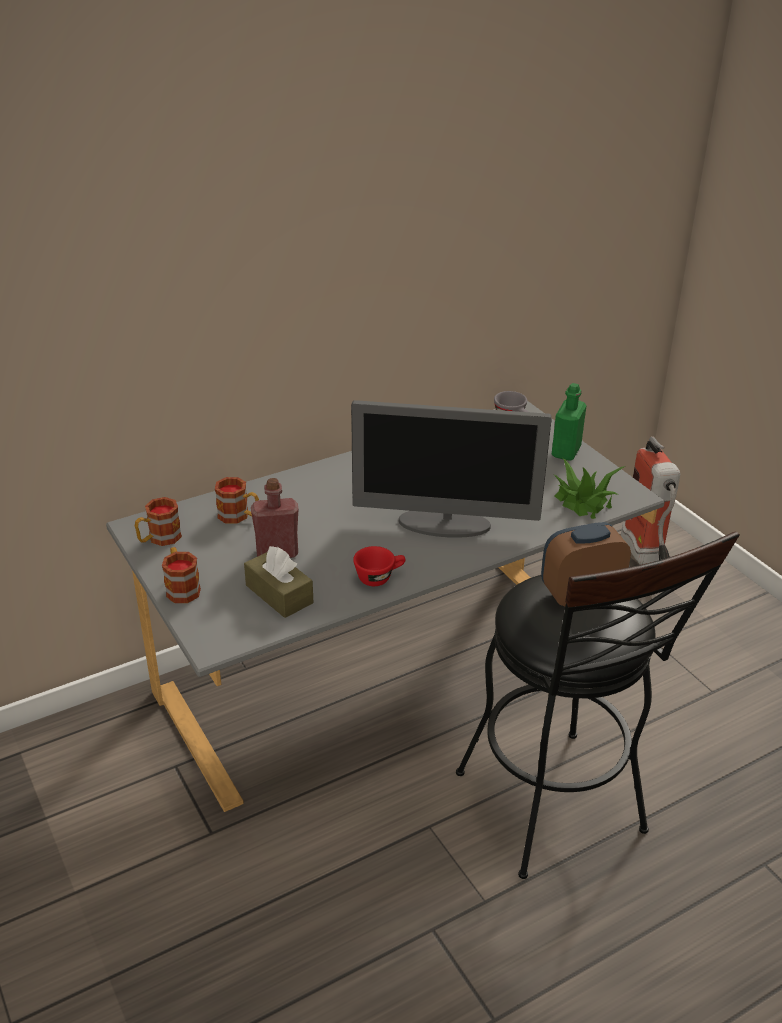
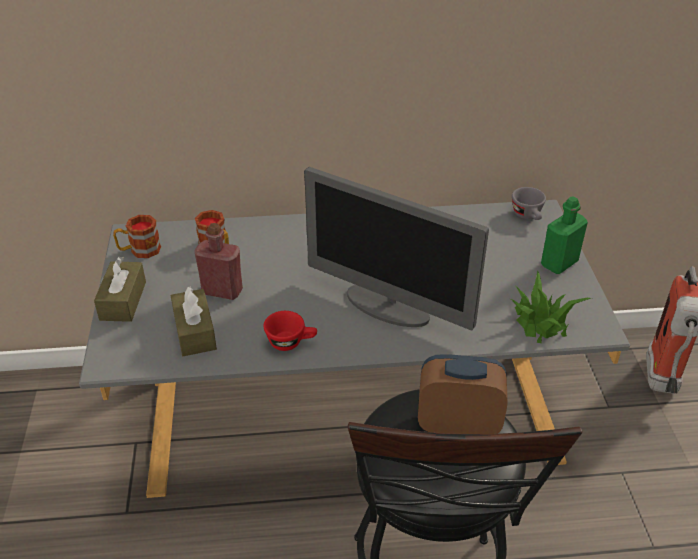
camera: 25 degrees right, 5 degrees up
mug [162,547,201,603] -> brown tissue box [94,257,146,322]

